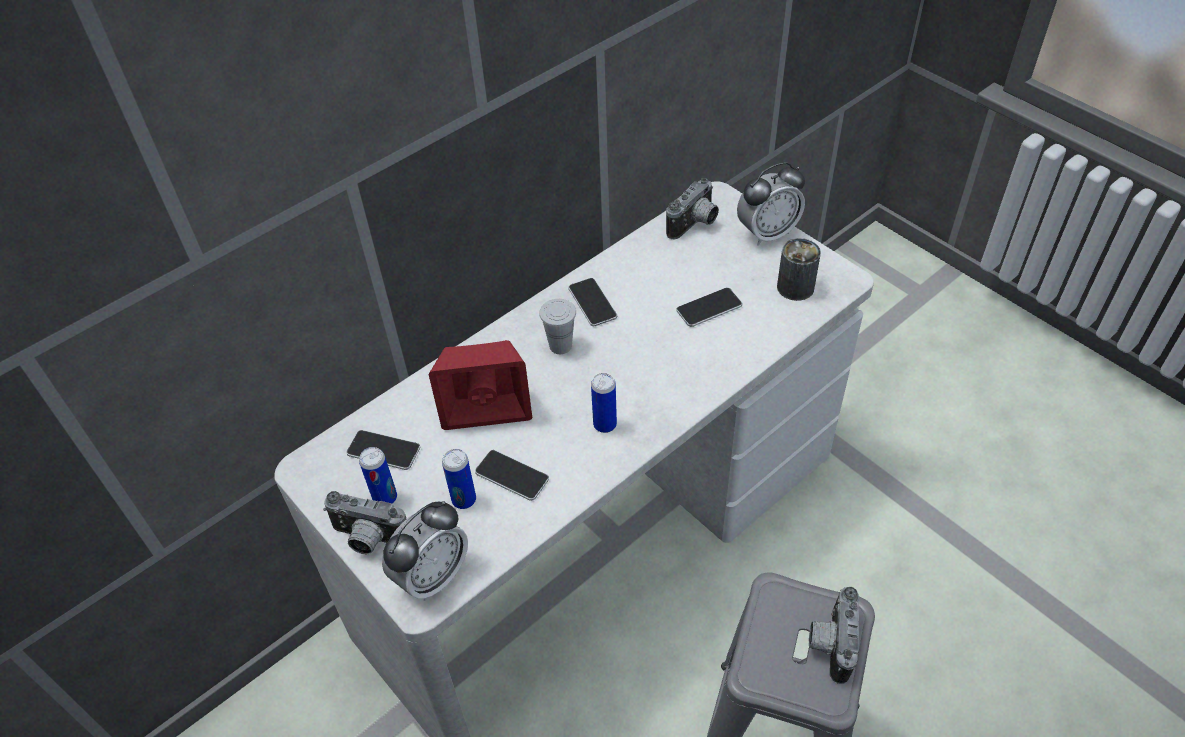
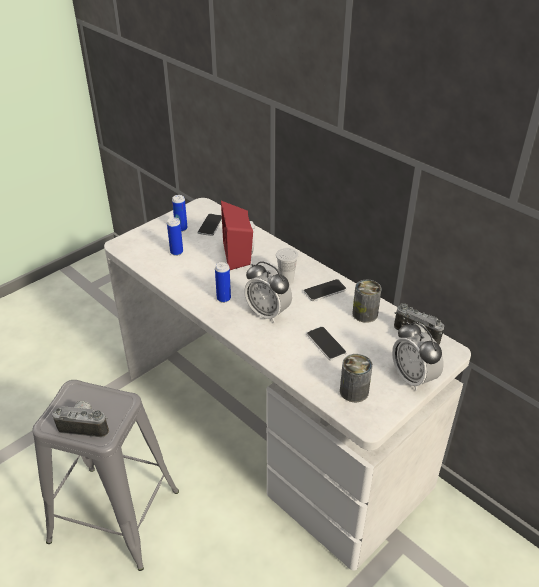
camera: 85 degrees right, 10 degrees down
camera [323,491,406,555] -> none
alarm clock [382,501,468,601] -> alarm clock moved to [244,261,292,323]
phone [475,450,549,501] -> none
none -> can [352,280,382,323]

